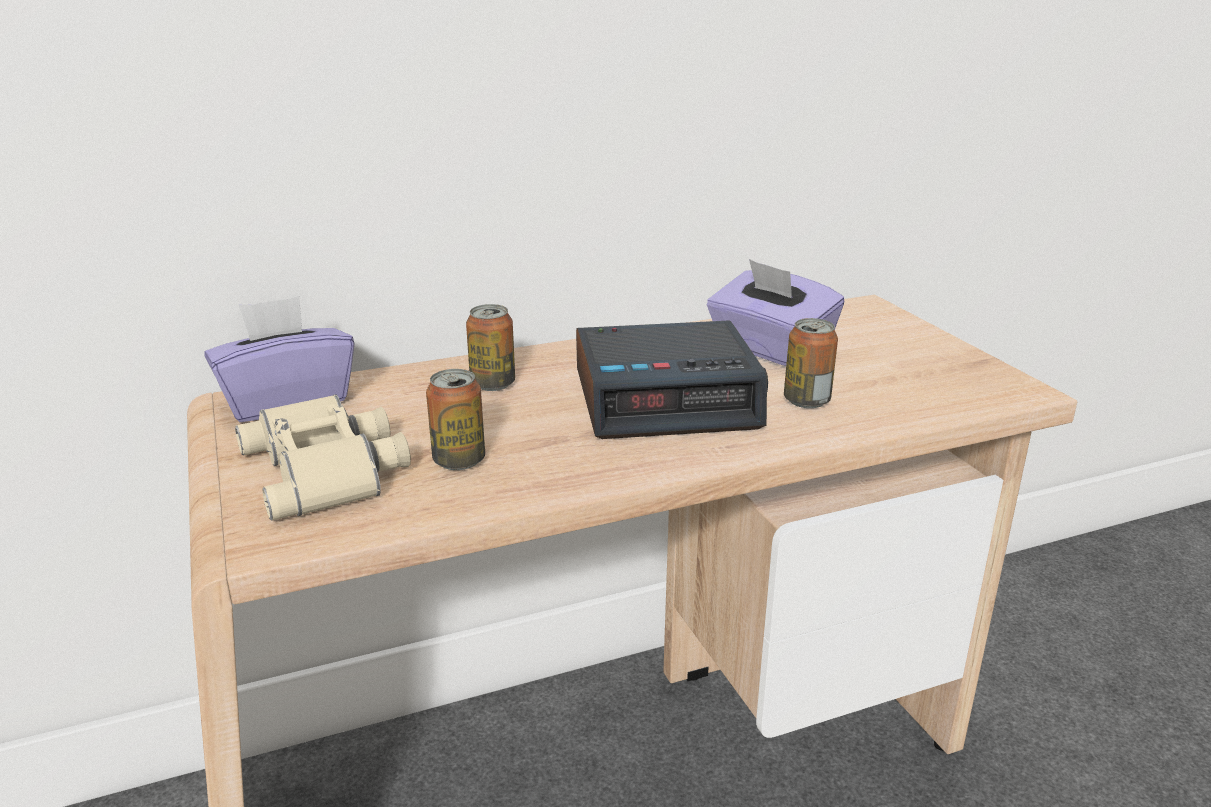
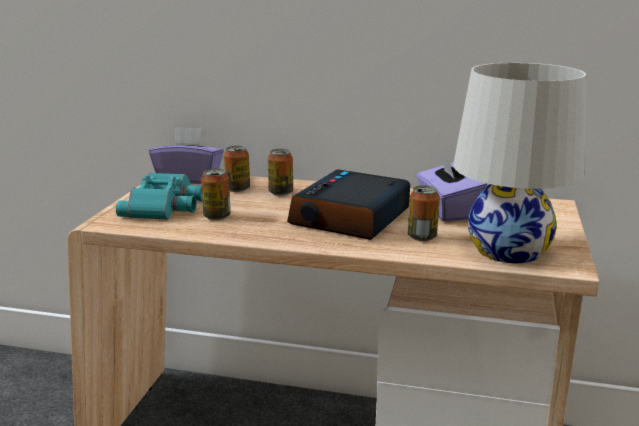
camera: 35 degrees right, 5 degrees down
beige binoculars [235,394,411,521] -> turquoise binoculars [116,173,203,220]
alarm clock [576,321,768,439] -> alarm clock turned 90 degrees clockwise [287,169,410,240]
none -> can [224,146,250,192]
none -> white table lamp [453,63,586,263]

